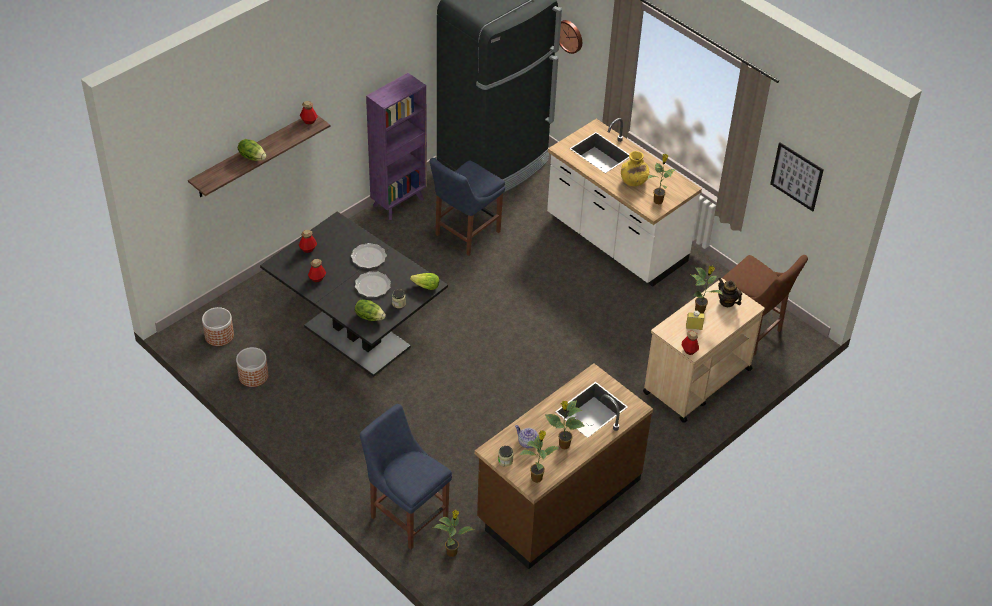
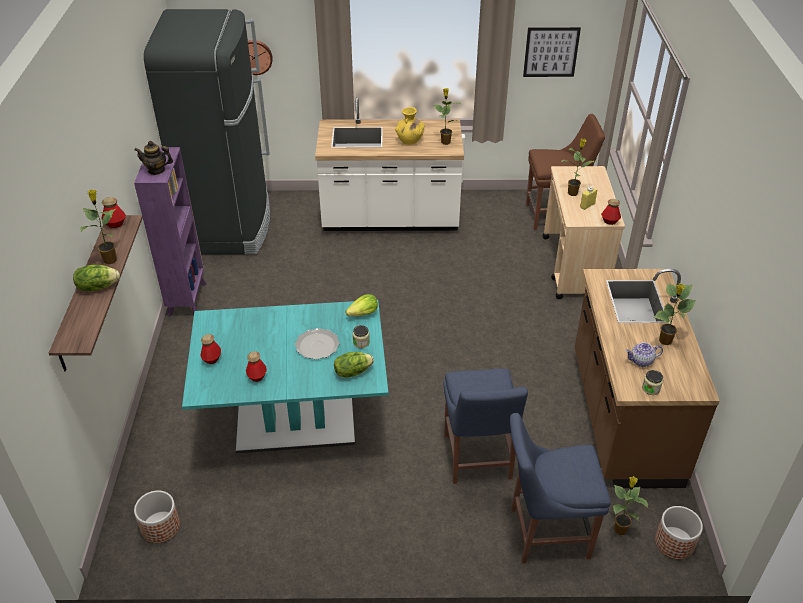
camera: 45 degrees left, 5 degrees down
planter [236,347,268,387] -> planter moved to [655,506,703,560]
black dining table [260,212,448,377] -> turquoise dining table [182,300,389,453]
plate [351,243,387,268] -> none
blue chair [430,158,505,256] -> blue chair moved to [444,368,528,484]
potted plant [519,430,559,483] -> potted plant moved to [80,189,117,264]
teapot [718,278,742,307] -> teapot moved to [134,141,173,175]

